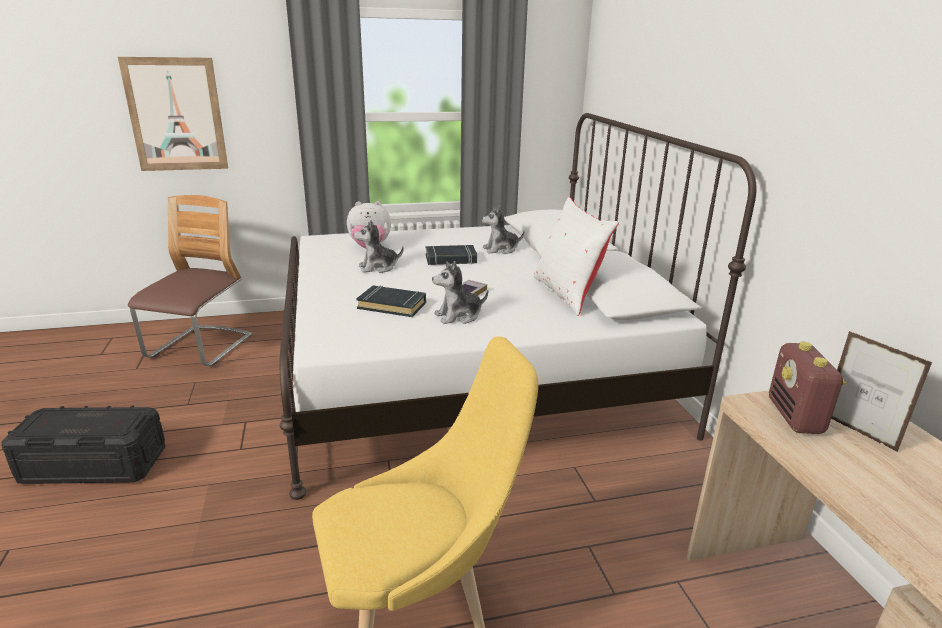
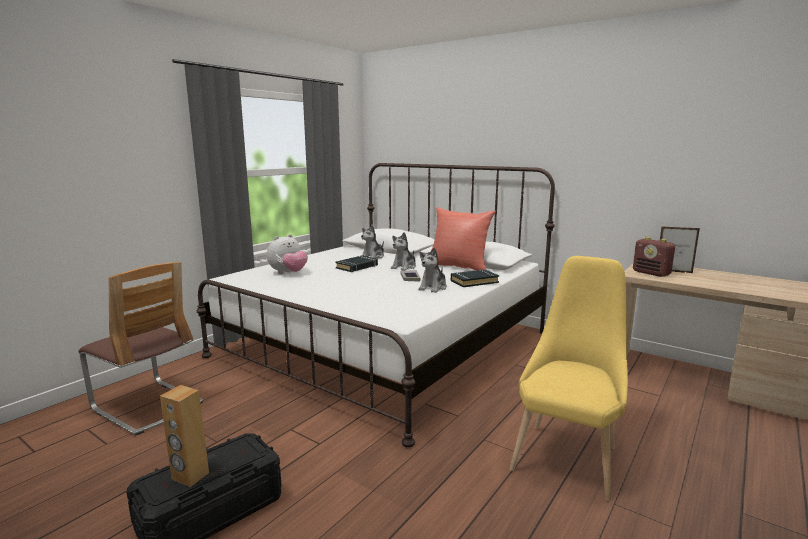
camera: 40 degrees left, 10 degrees down
picture [118,57,228,171] -> none
chair [128,195,252,366] -> chair turned 150 degrees clockwise [78,262,203,436]
plush toy [354,220,404,273] -> plush toy moved to [391,232,416,271]
black book [356,285,426,317] -> black book moved to [451,269,499,287]
white pillow [533,197,619,316] -> red pillow [431,207,496,270]
none -> brown speaker [160,385,209,487]

